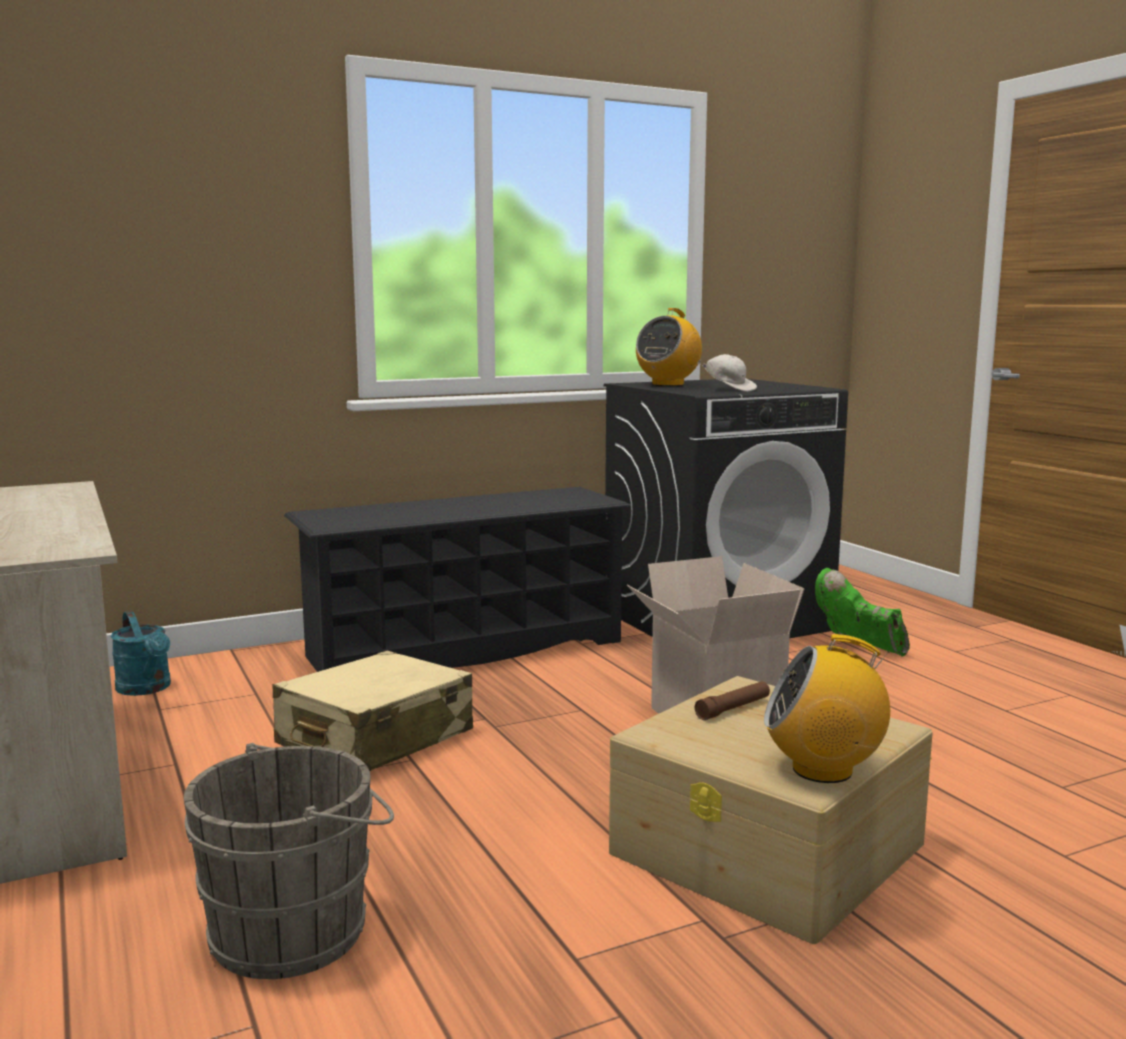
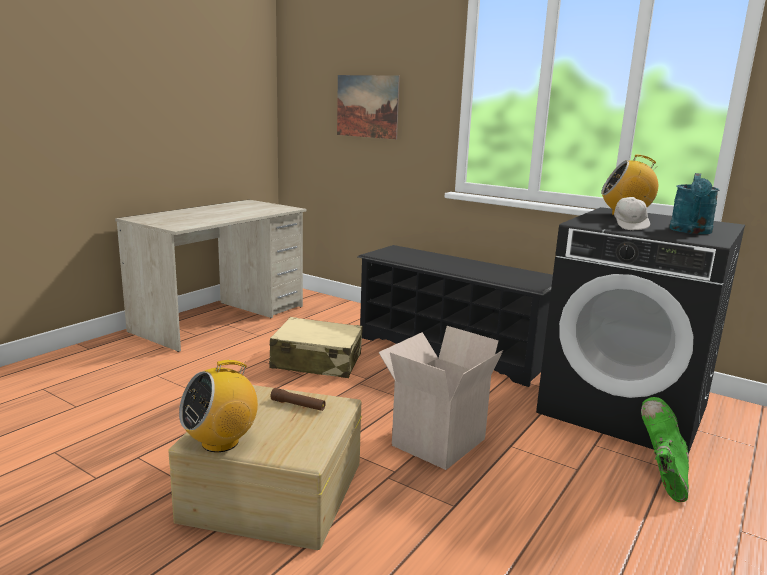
camera: 60 degrees right, 5 degrees up
turquoise watering can [111,611,171,696] -> turquoise watering can moved to [669,173,719,234]
grey bucket [184,743,394,979] -> none
radio [764,634,890,783] -> radio turned 105 degrees counterclockwise [179,360,258,452]
none -> picture [337,75,400,139]

